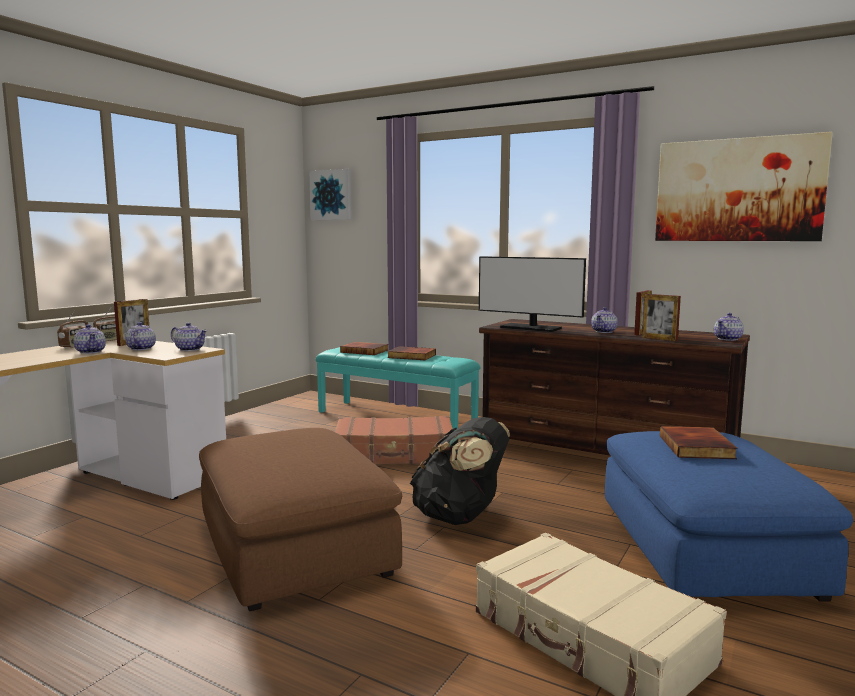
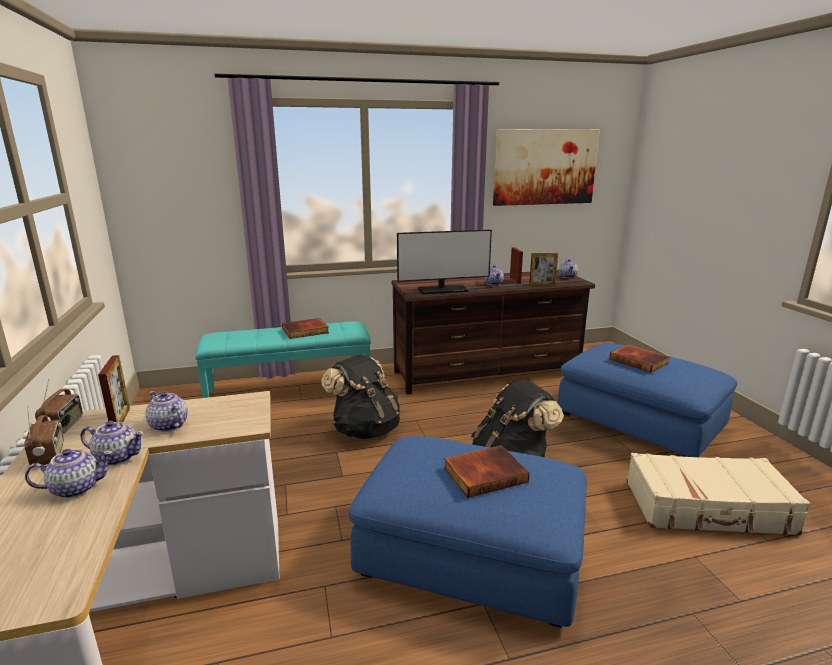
camera: 45 degrees left, 10 degrees up
teapot [171,322,207,351] -> teapot moved to [25,449,113,498]
brown ottoman [199,428,402,611] -> blue ottoman [348,436,587,628]
picture [309,169,352,220] -> none
brown suitcase [335,416,454,464] -> black backpack [321,354,400,439]
book [340,342,388,355] -> book moved to [444,445,530,498]

